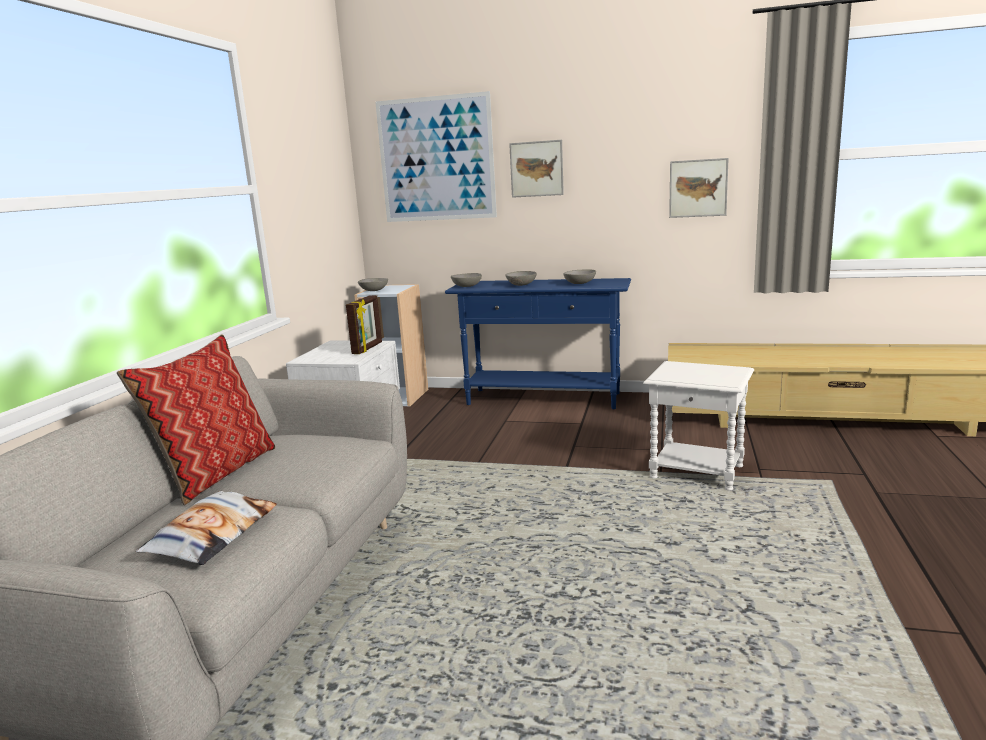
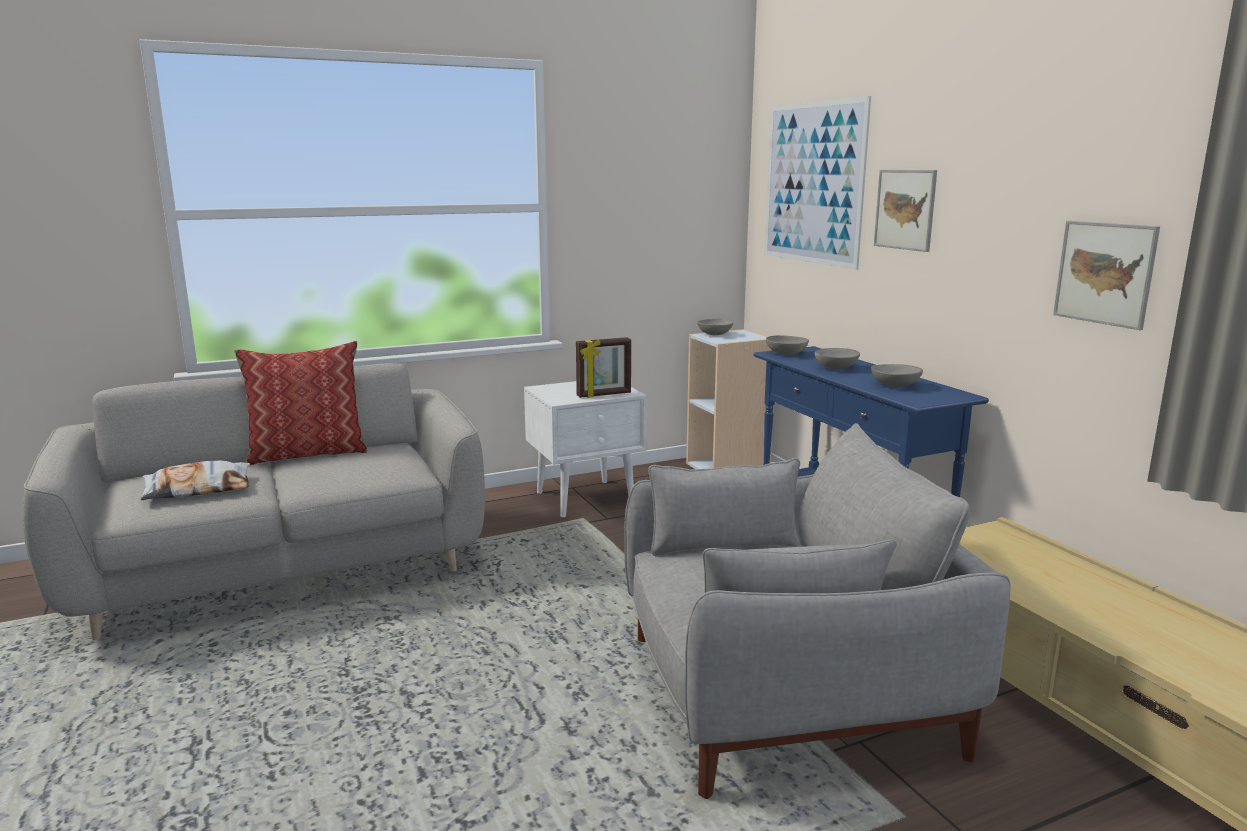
camera: 50 degrees right, 0 degrees up
white side table [643,361,754,490] -> grey armchair [624,423,1011,799]

